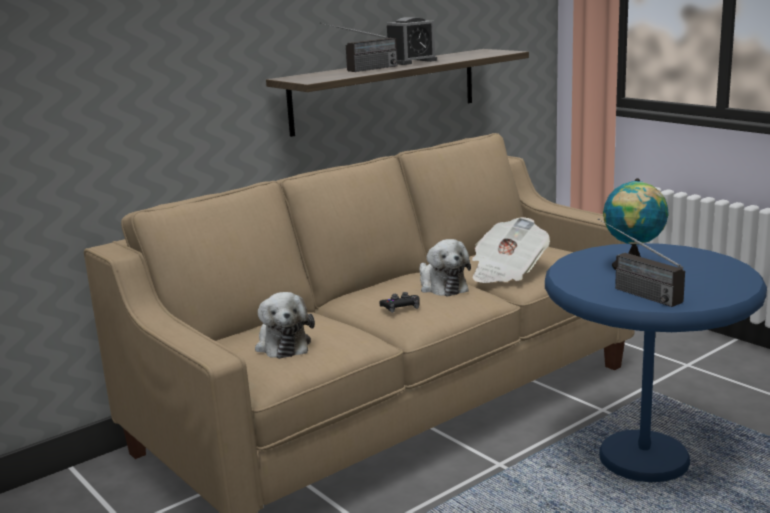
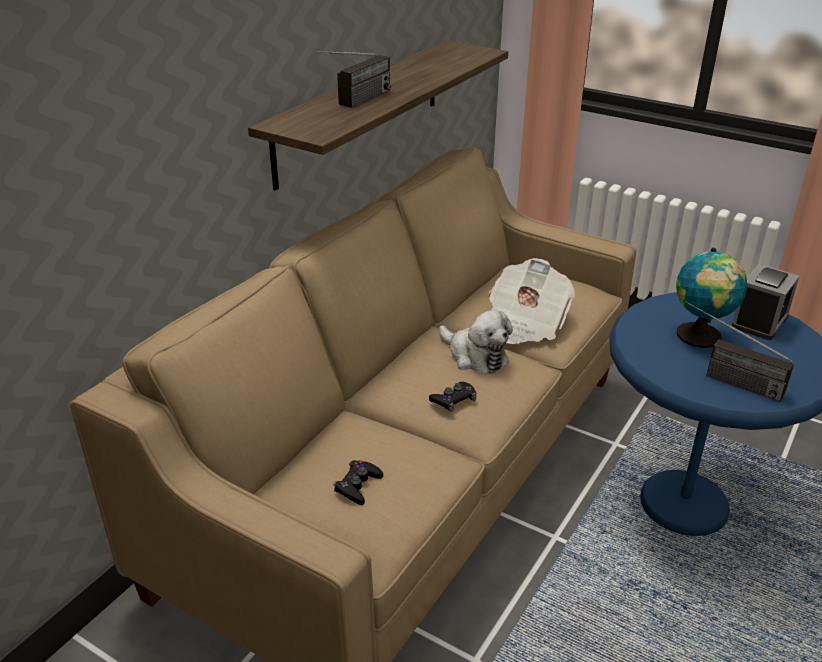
camera: 20 degrees left, 15 degrees up
plush toy [255,292,315,359] -> black game controller [334,461,383,505]
alarm clock [387,17,437,65] -> alarm clock moved to [732,264,799,340]

